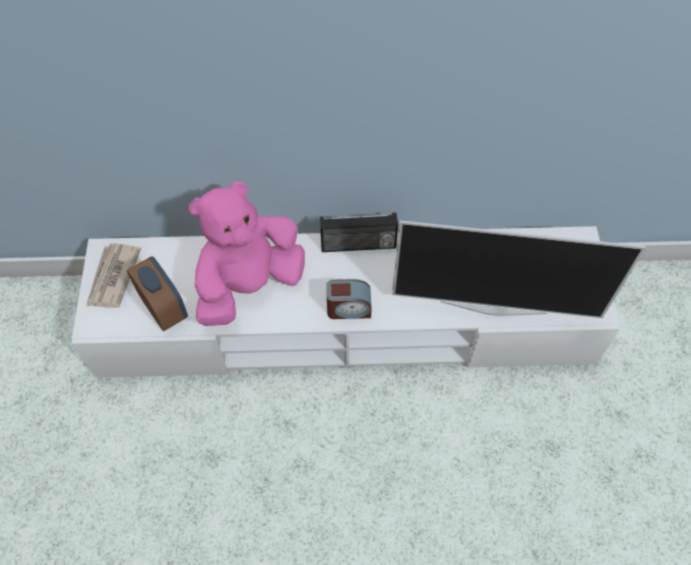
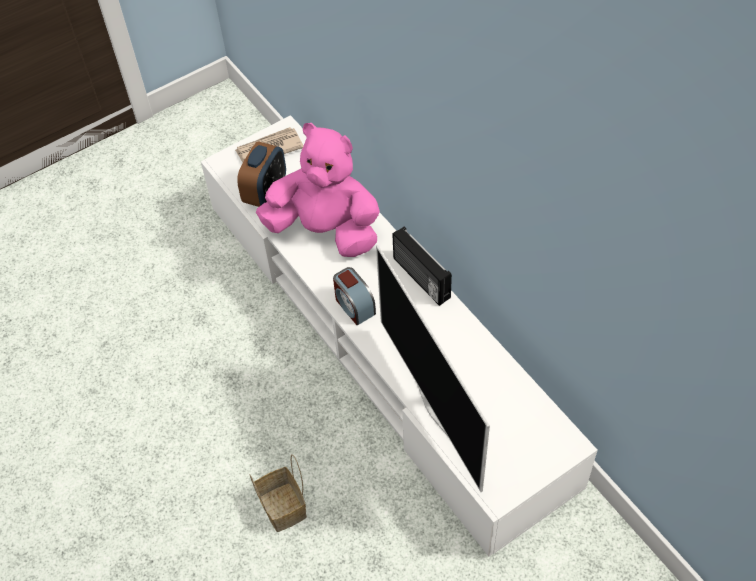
camera: 60 degrees right, 5 degrees down
none -> basket [250,454,307,532]

